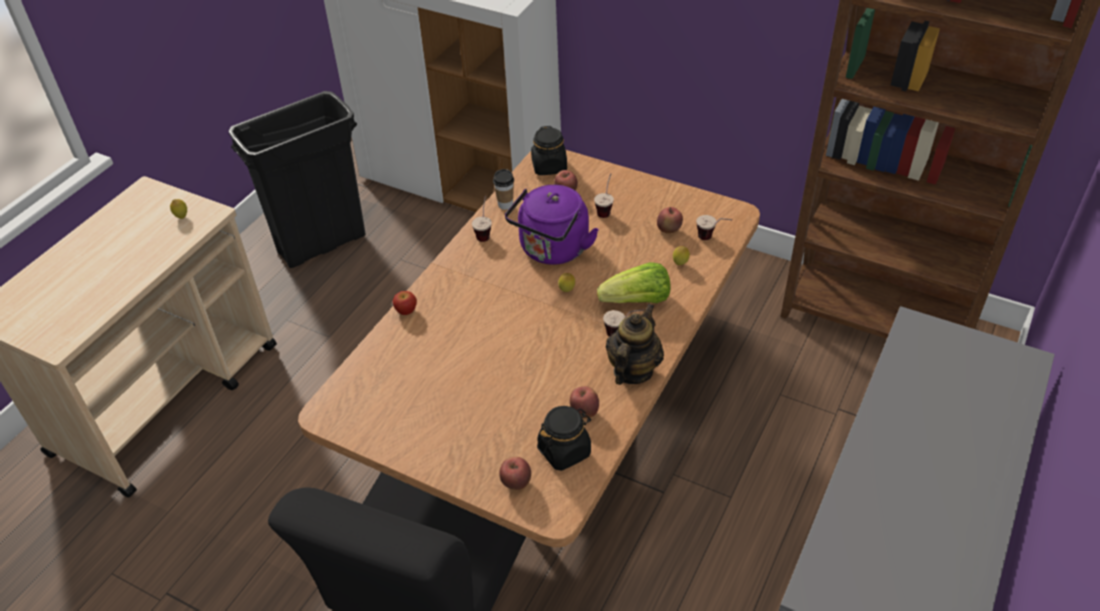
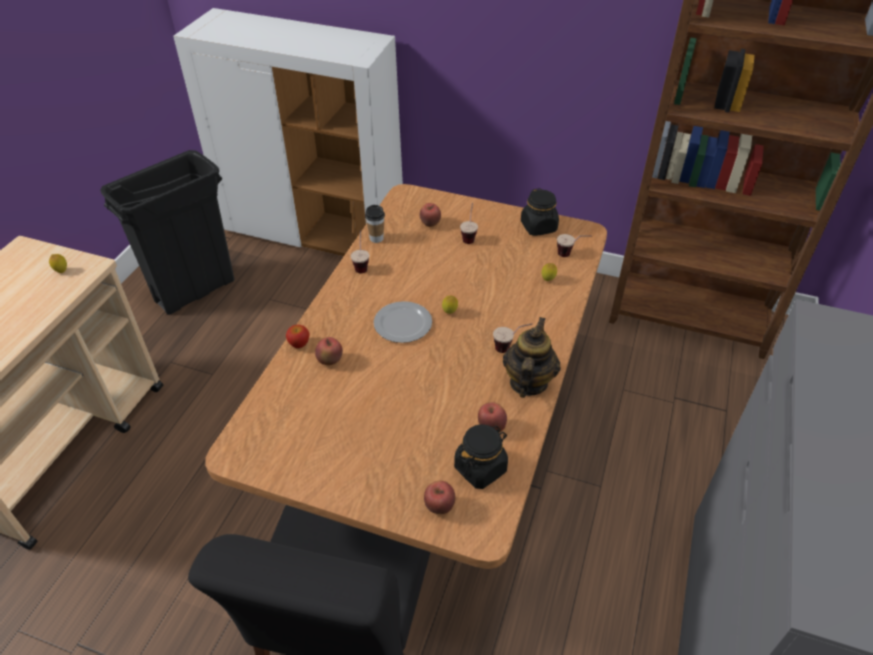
camera: 10 degrees left, 0 degrees up
purple kettle [505,185,599,265] -> none
black jar [531,126,567,175] -> black jar moved to [521,188,559,236]
lettuce [597,262,670,303] -> none
apple [657,207,683,233] -> apple moved to [315,337,343,365]
none -> plate [374,301,432,343]

